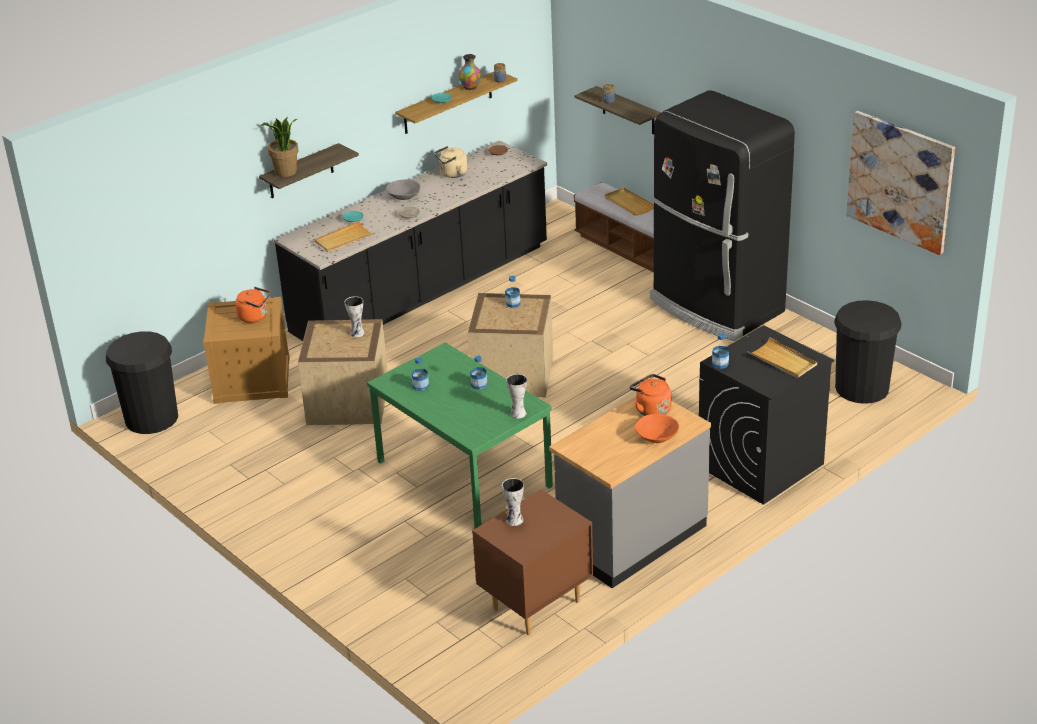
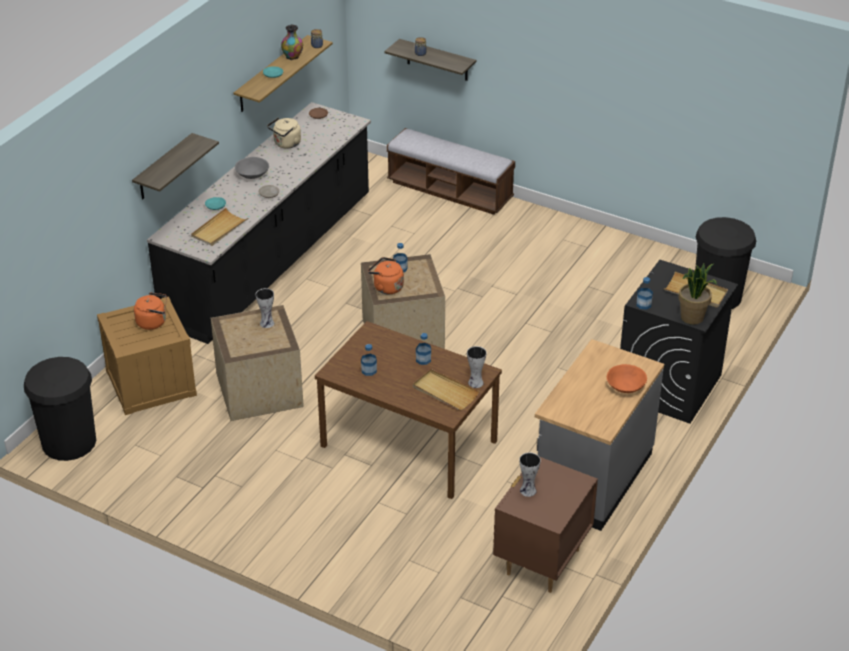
camera: 20 degrees left, 5 degrees up
potted plant [260,117,299,177] -> potted plant moved to [679,264,717,325]
green dining table [367,343,553,528] -> brown dining table [315,321,502,499]
beige tray [605,188,654,216] -> beige tray moved to [413,369,479,410]
orange kettle [629,374,672,416] -> orange kettle moved to [368,257,404,294]
black fridge [650,90,795,341] -> none
picture [846,111,955,255] -> none

